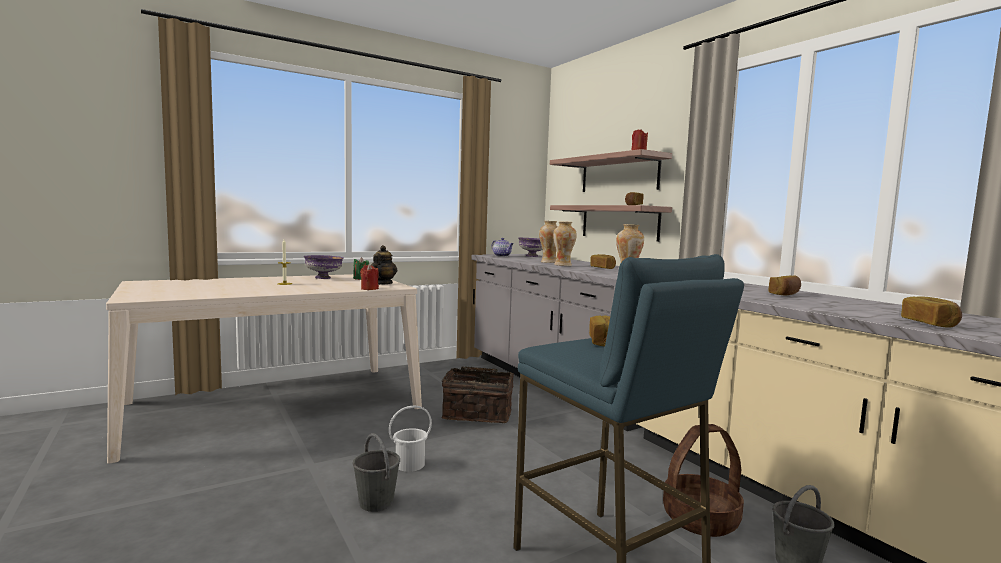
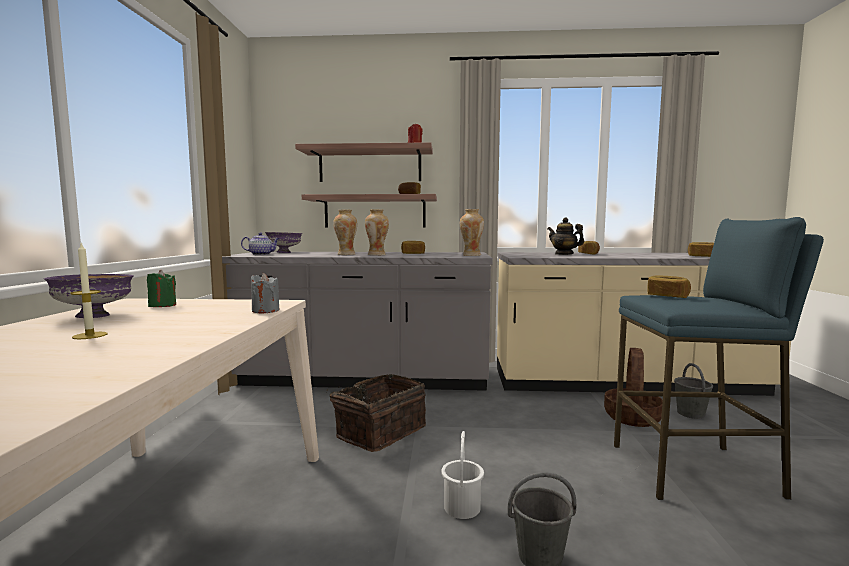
camera: 55 degrees left, 0 degrees up
red candle [360,264,379,290] -> grey candle [250,273,279,313]
teapot [371,245,397,285] -> teapot moved to [547,218,584,255]

